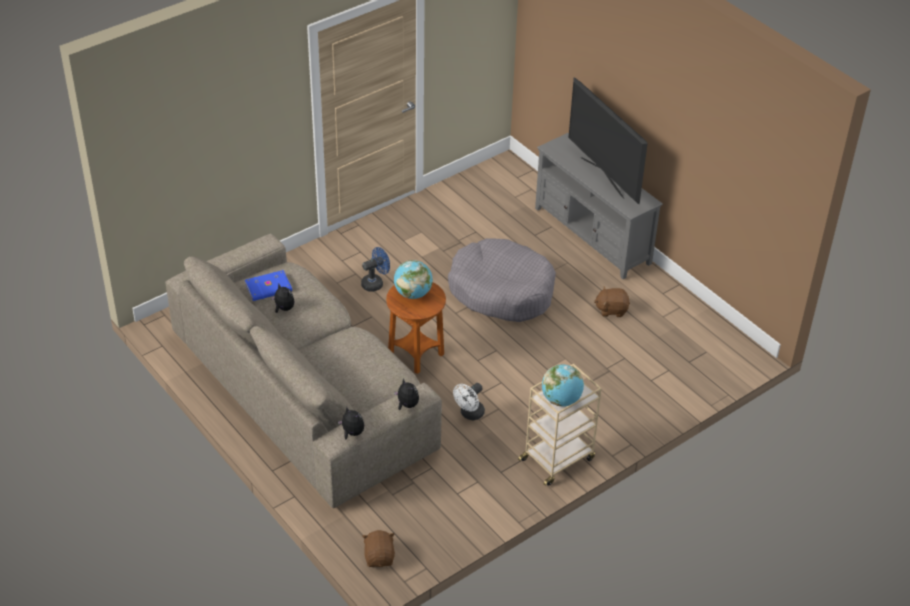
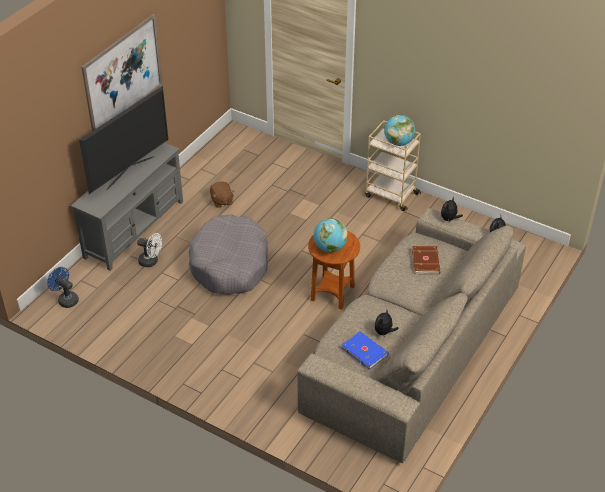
camera: 110 degrees left, 0 degrees up
blue fan [361,247,390,292] -> blue fan moved to [47,267,79,308]
brown plush toy [362,530,395,567] -> none
white fan [453,383,485,420] -> white fan moved to [137,233,162,267]
none -> picture [81,14,163,131]
none -> brown book [412,246,440,274]

